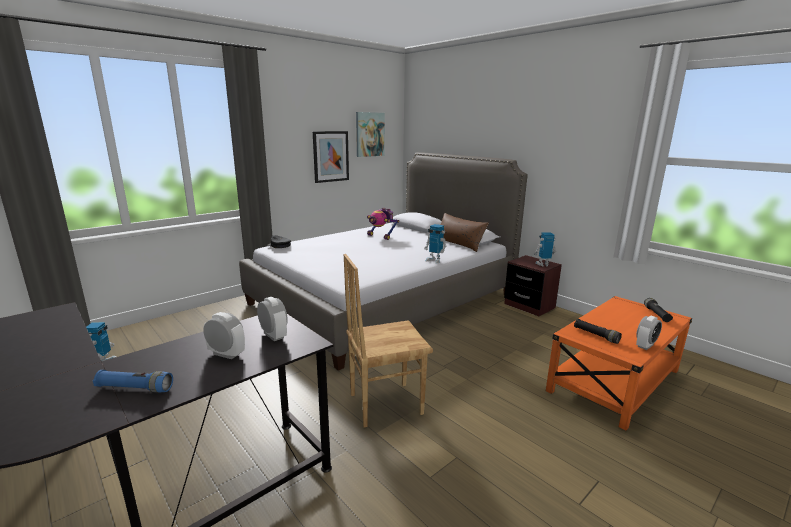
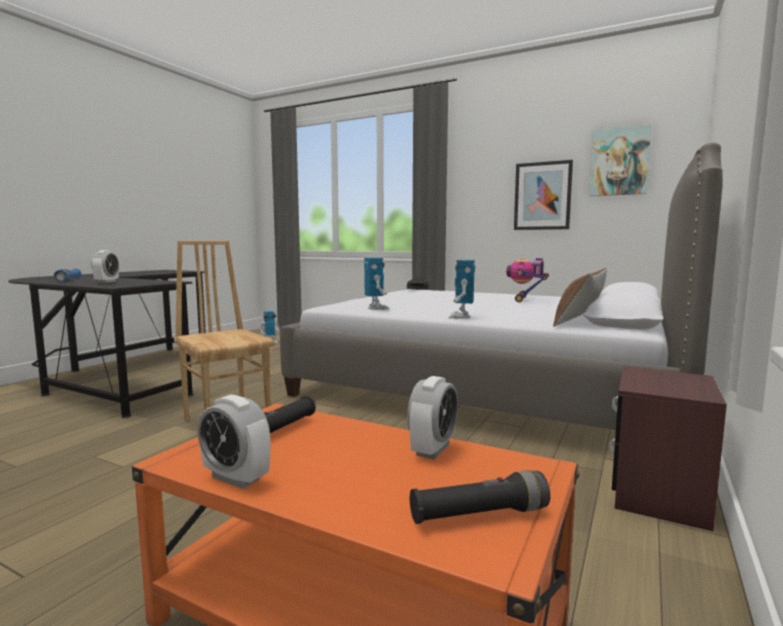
camera: 70 degrees right, 10 degrees down
alarm clock [257,297,288,341] -> alarm clock moved to [407,376,458,460]
toy robot [534,233,556,267] -> toy robot moved to [364,258,389,310]

